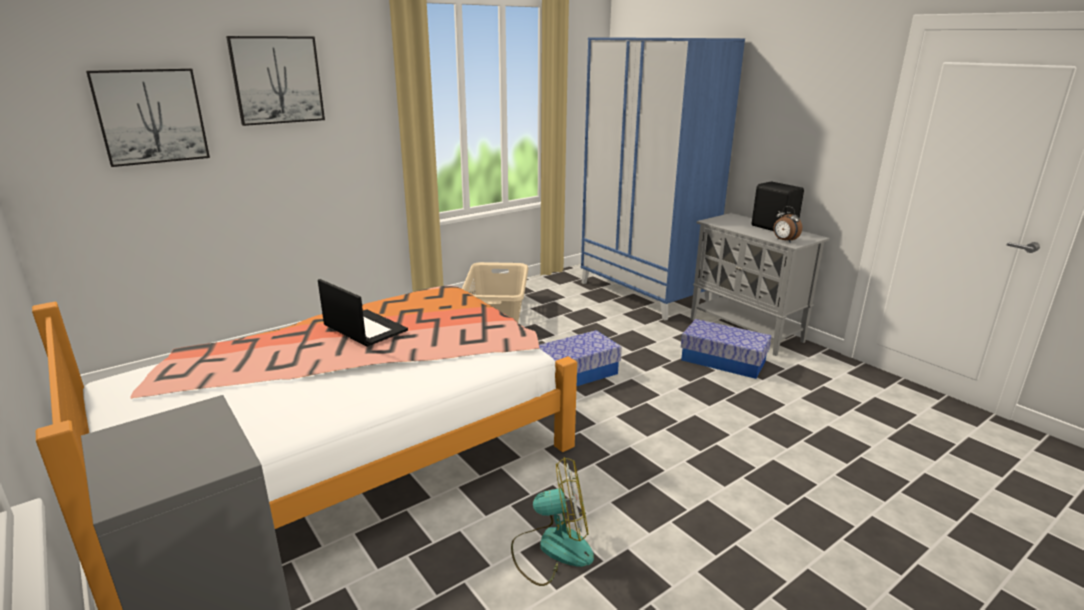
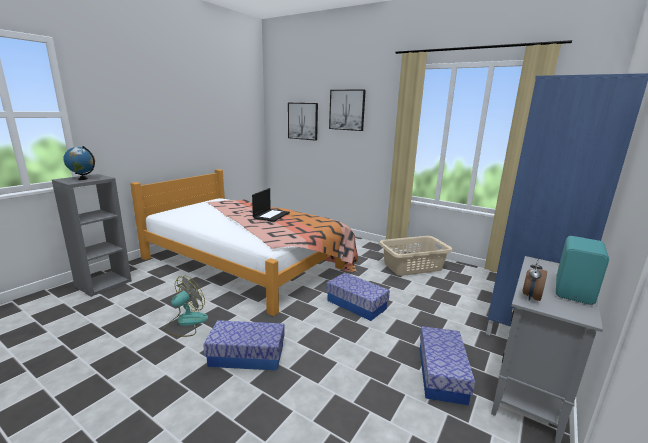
camera: 70 degrees right, 5 degrees down
fan [511,457,594,586] -> fan turned 120 degrees counterclockwise [164,276,208,337]
black speaker [752,182,804,231] -> turquoise speaker [556,236,609,305]
none -> globe [63,146,95,180]
none -> storage box [203,320,285,371]

